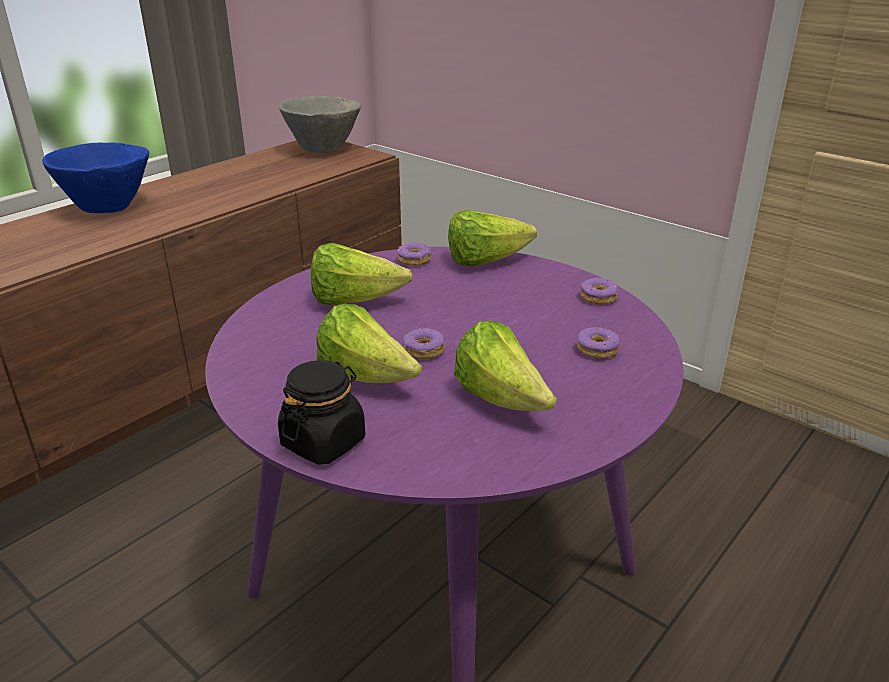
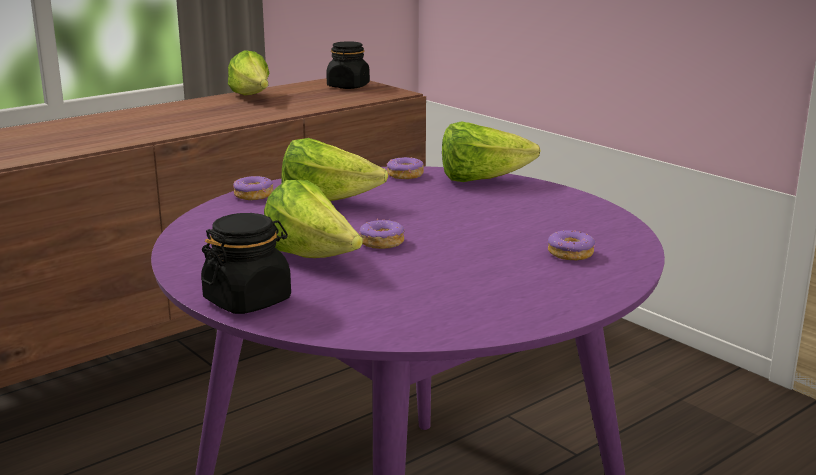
camera: 10 degrees right, 10 degrees down
blue bowl [42,143,149,213] -> none
grey bowl [279,96,361,153] -> black jar [326,41,370,89]
lettuce [454,321,557,411] -> lettuce moved to [228,50,270,95]
donut [580,278,619,305] -> donut moved to [233,176,273,200]

